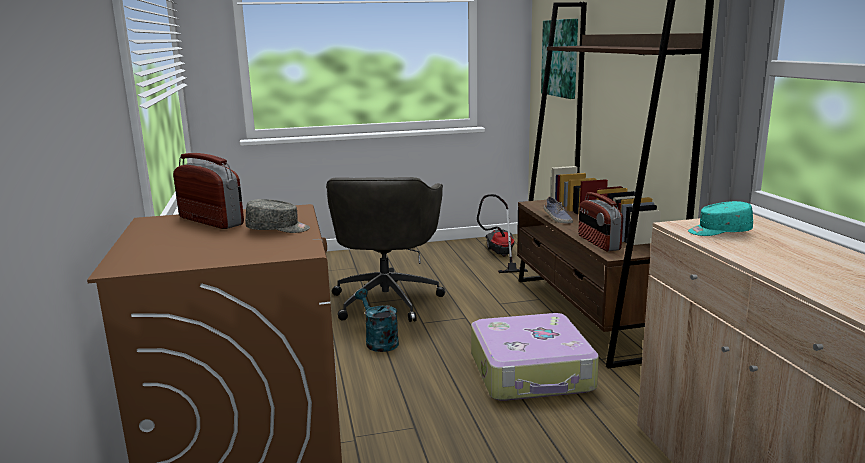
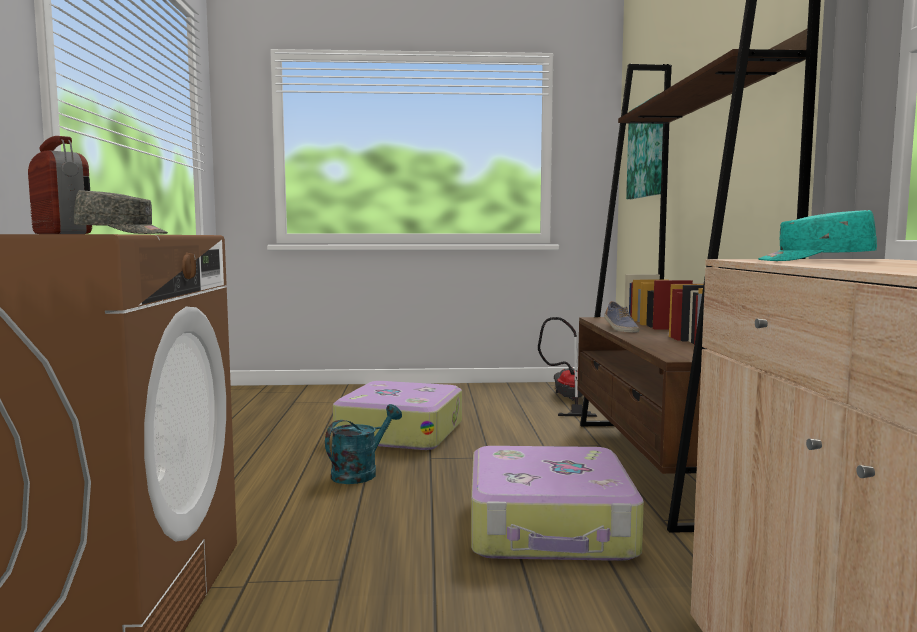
camera: 10 degrees right, 10 degrees down
grey office chair [326,177,445,322] -> suitcase [333,381,462,450]
turquoise watering can [355,289,399,352] -> turquoise watering can turned 60 degrees clockwise [325,404,402,484]
radio [578,192,623,251] -> none

